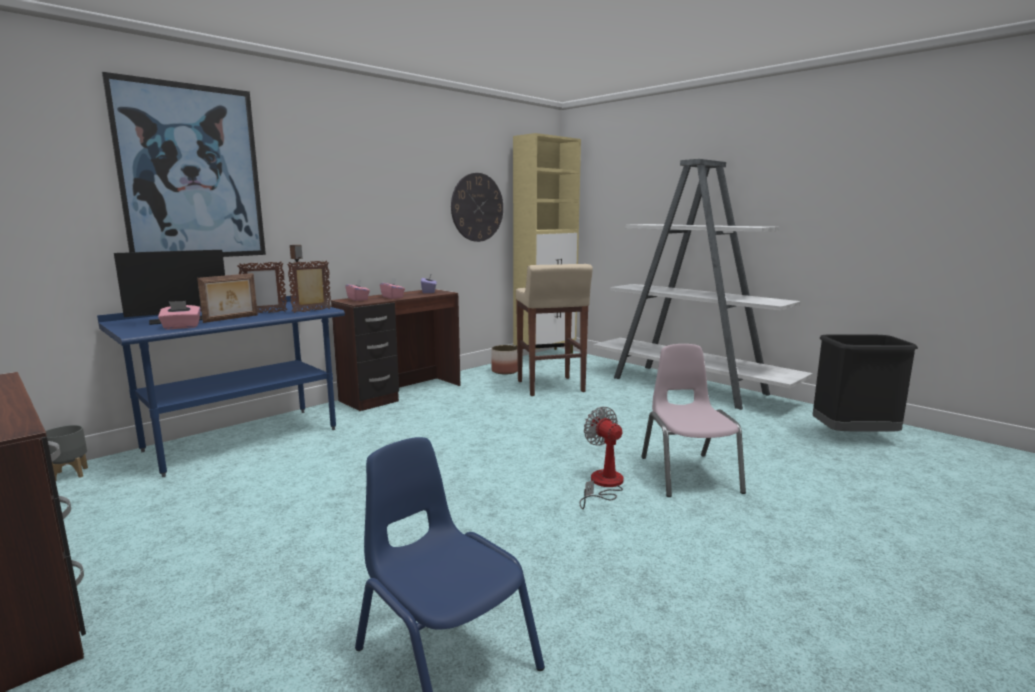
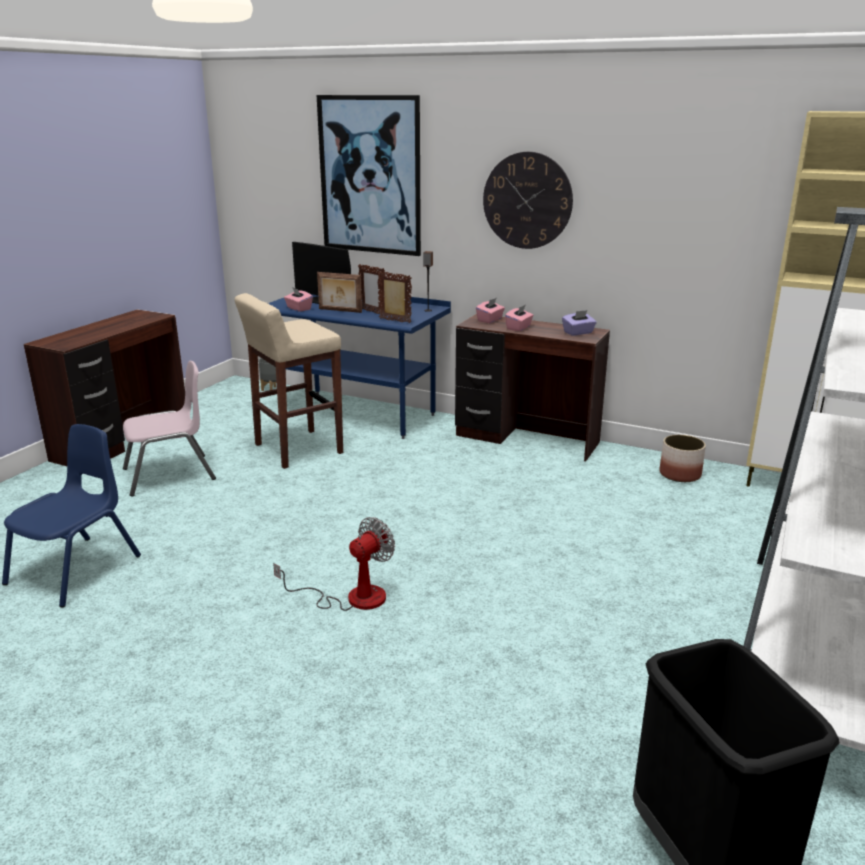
camera: 70 degrees right, 10 degrees up
wall clock [451,173,503,242] -> wall clock moved to [483,152,573,249]
beige stool [516,264,593,396] -> beige stool moved to [234,293,343,469]
pink chair [641,344,746,497] -> pink chair moved to [123,361,216,496]

